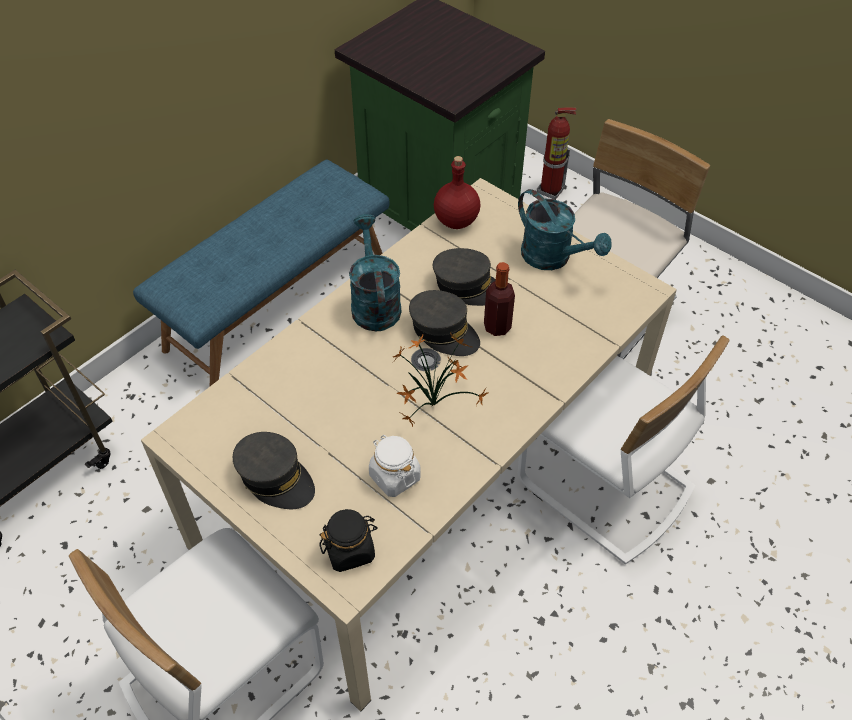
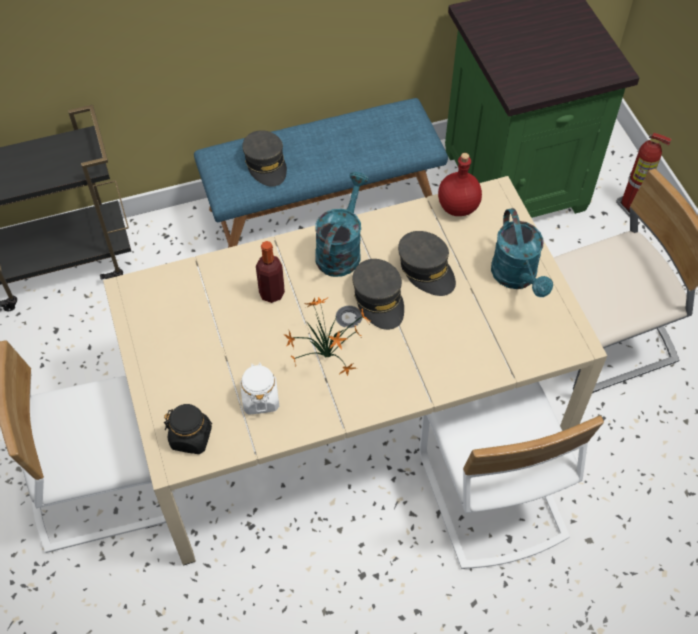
camera: 30 degrees right, 5 degrees up
grey cap [233,432,315,509] -> grey cap moved to [242,130,287,187]
bottle [484,262,515,336] -> bottle moved to [256,241,285,303]

